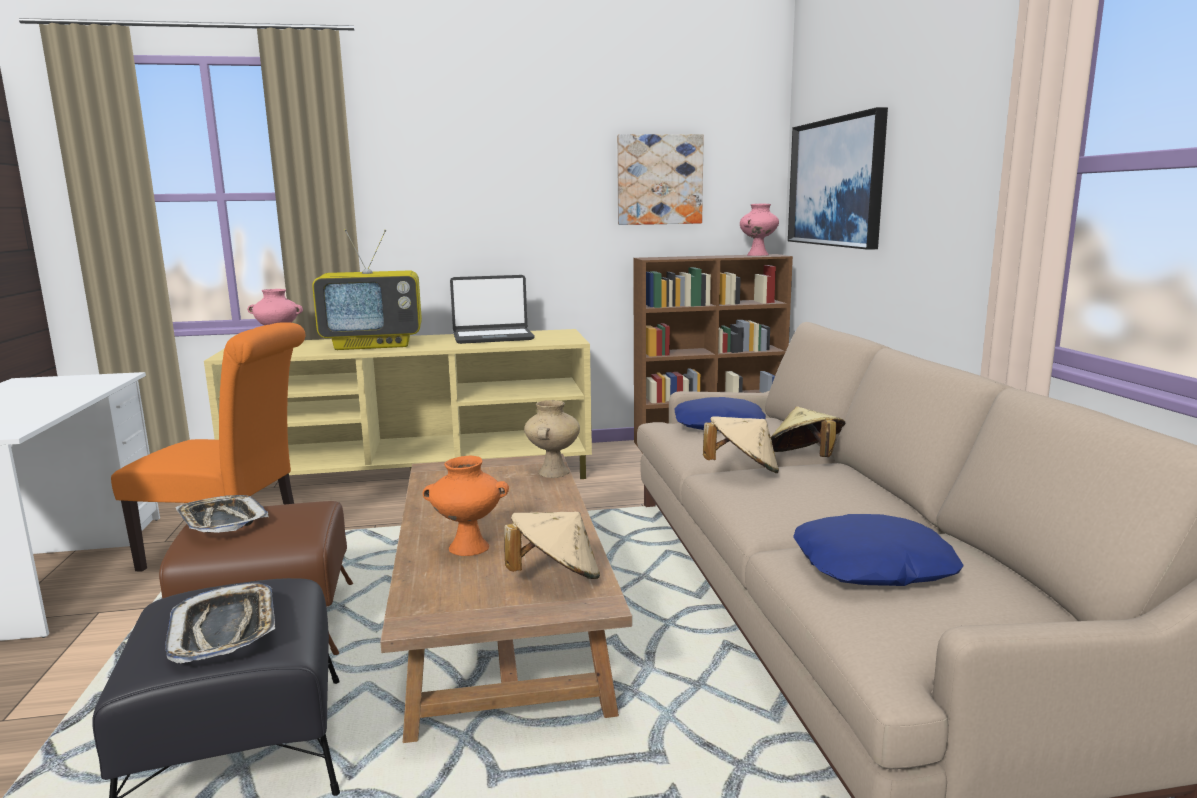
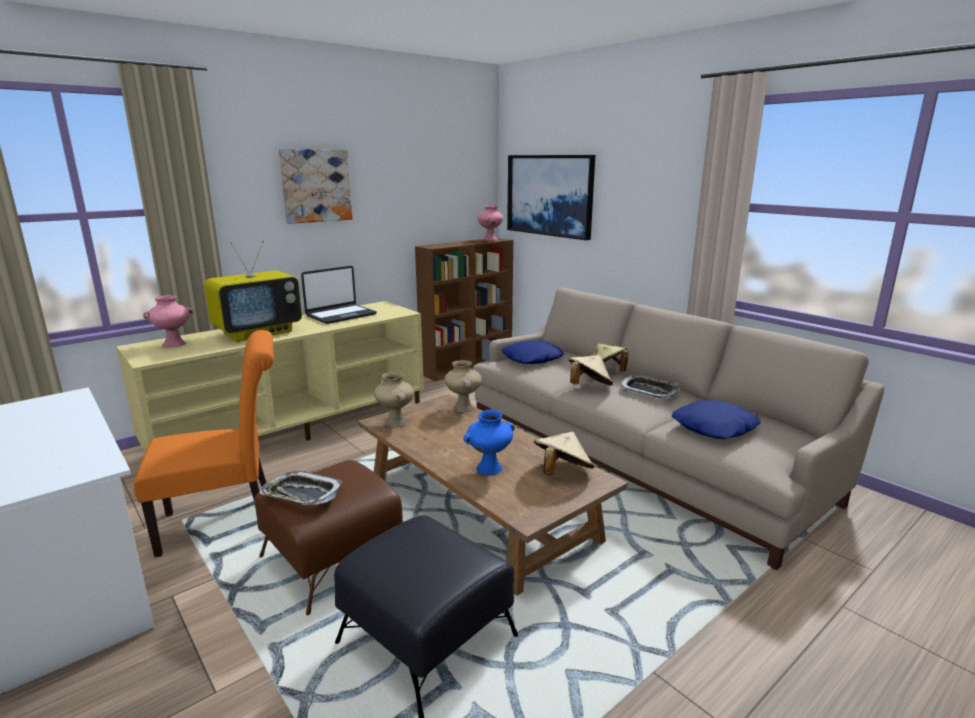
camera: 30 degrees left, 5 degrees up
tray [165,583,275,663] -> tray moved to [621,375,680,399]
orange vase [422,455,509,556] -> blue vase [464,410,515,475]
picture [617,134,704,225] -> picture moved to [279,149,353,224]
none -> beige vase [374,372,414,427]

